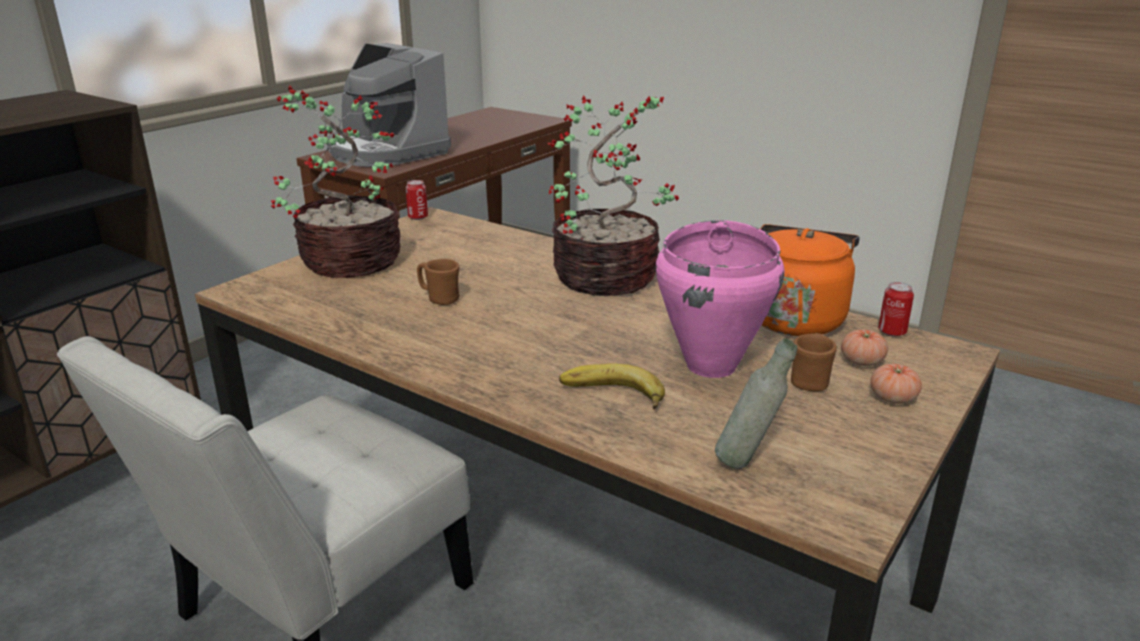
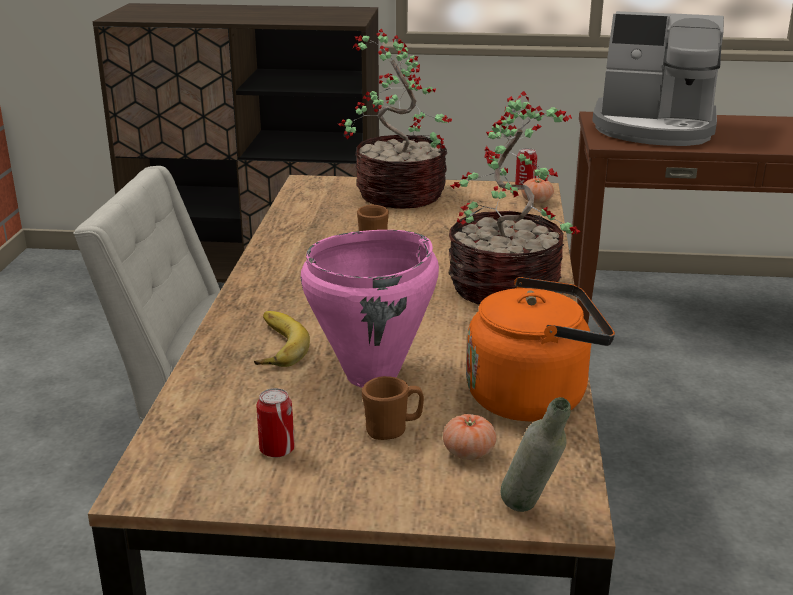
camera: 60 degrees right, 0 degrees up
coffee machine [327,43,451,167] -> coffee machine turned 90 degrees counterclockwise [592,11,724,146]
grey bottle [715,339,797,469] -> grey bottle moved to [501,397,571,512]
tomato [870,364,922,404] -> tomato moved to [521,178,554,203]
can [878,282,914,337] -> can moved to [256,388,295,458]

